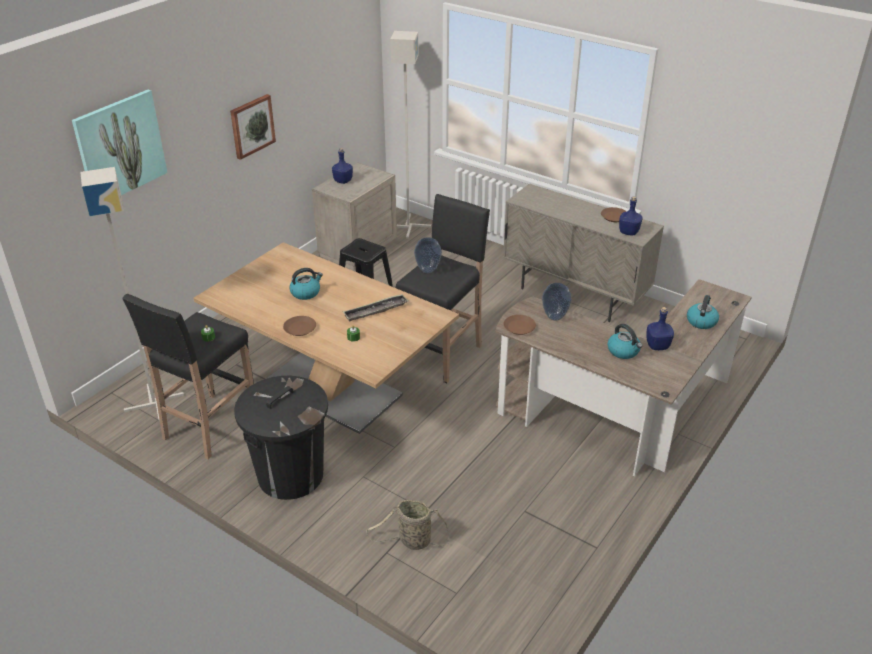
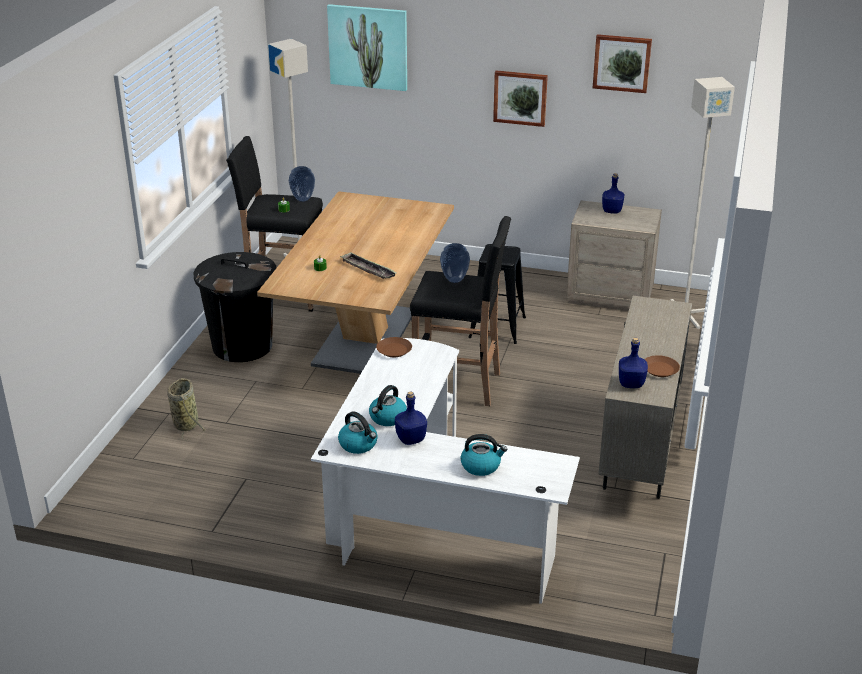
camera: 70 degrees right, 5 degrees down
brown plate [283,316,316,336] -> none
kettle [289,268,323,300] -> kettle moved to [338,411,378,454]
brown desk [496,279,752,476] -> white desk [311,338,580,604]
vase [542,283,572,321] -> vase moved to [289,166,315,202]
none -> picture [593,34,652,93]

